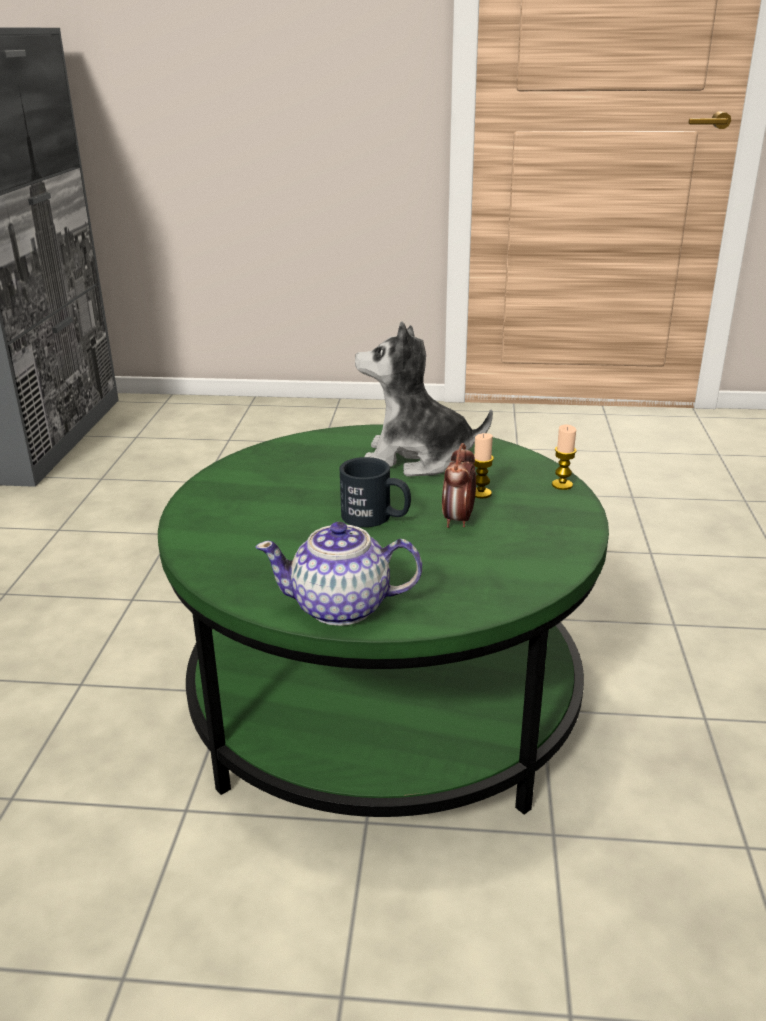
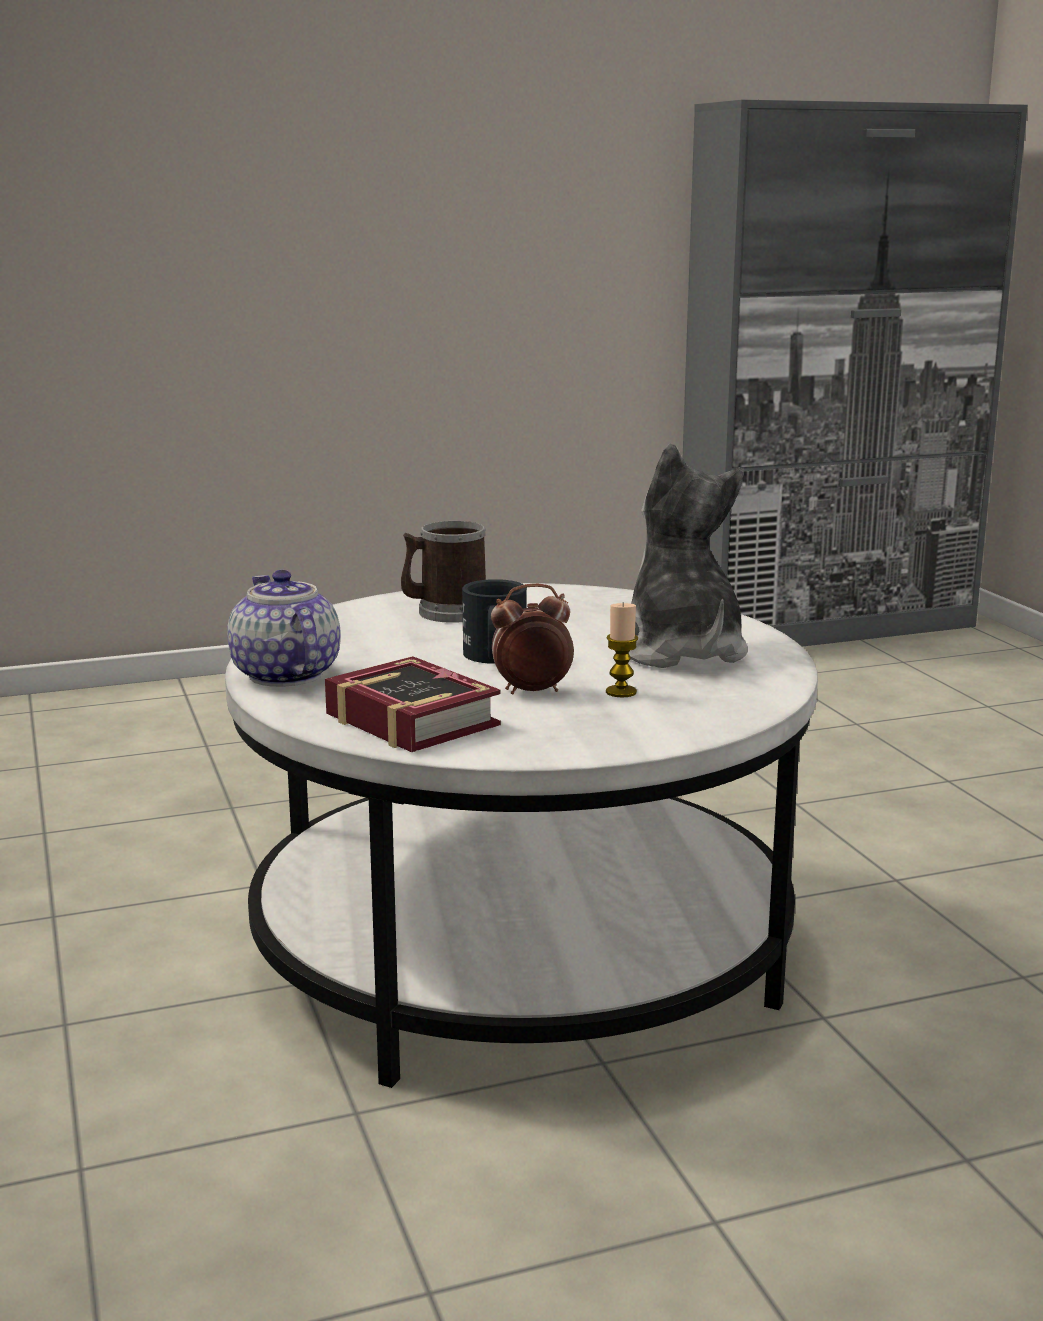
camera: 65 degrees right, 10 degrees down
green coffee table [158,424,609,817] -> white coffee table [225,583,818,1088]
candle [552,425,577,490] -> none
none -> book [325,656,501,752]
none -> mug [401,521,486,623]

